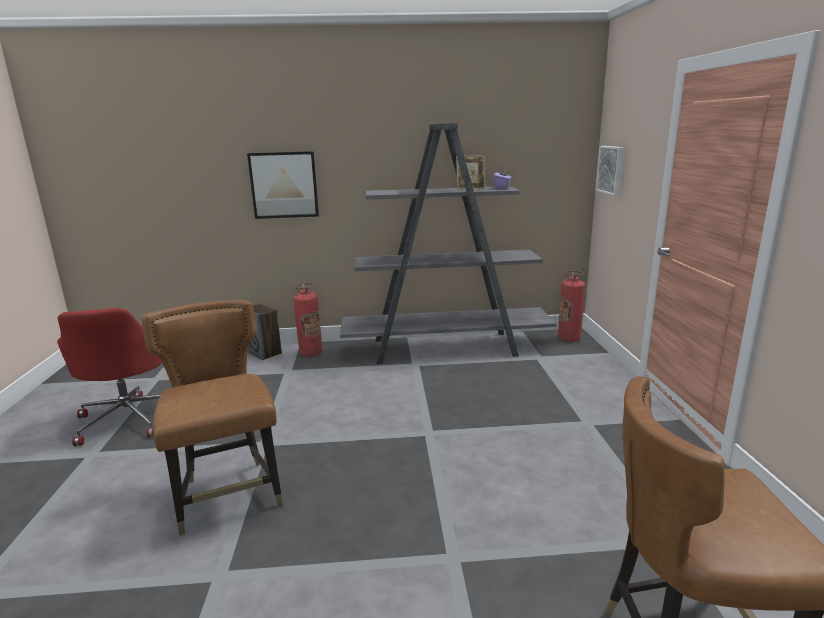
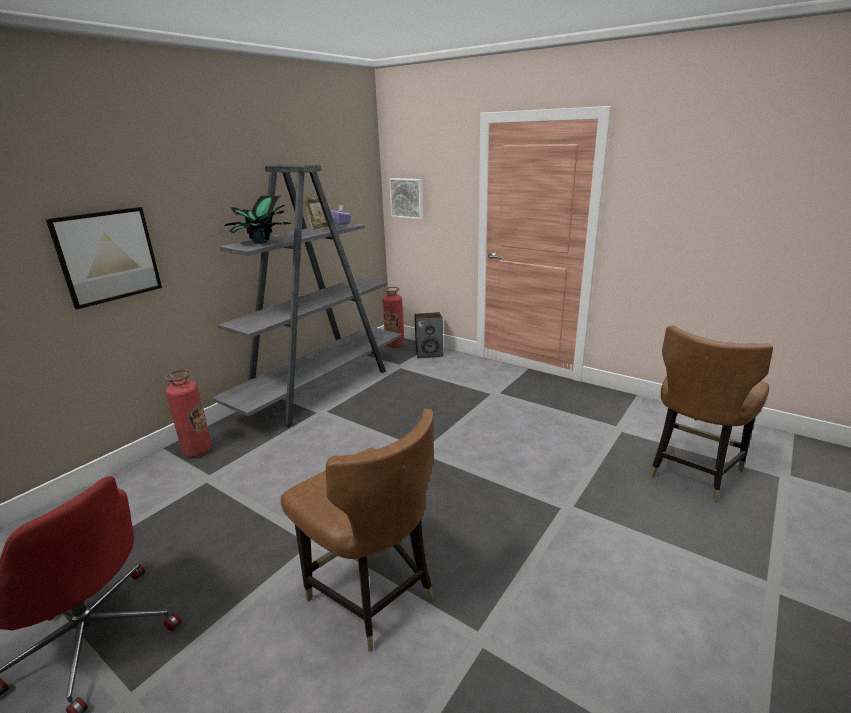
camera: 50 degrees left, 5 degrees up
brown chair [142,300,283,535] -> brown chair turned 150 degrees counterclockwise [281,409,434,652]
speaker [248,304,282,360] -> speaker moved to [415,312,443,358]
none -> potted plant [225,196,291,244]

